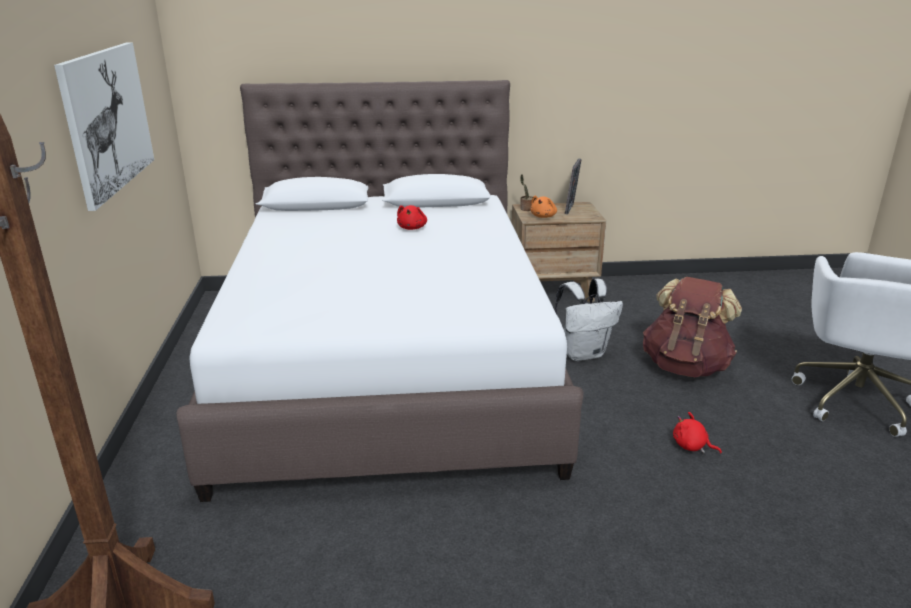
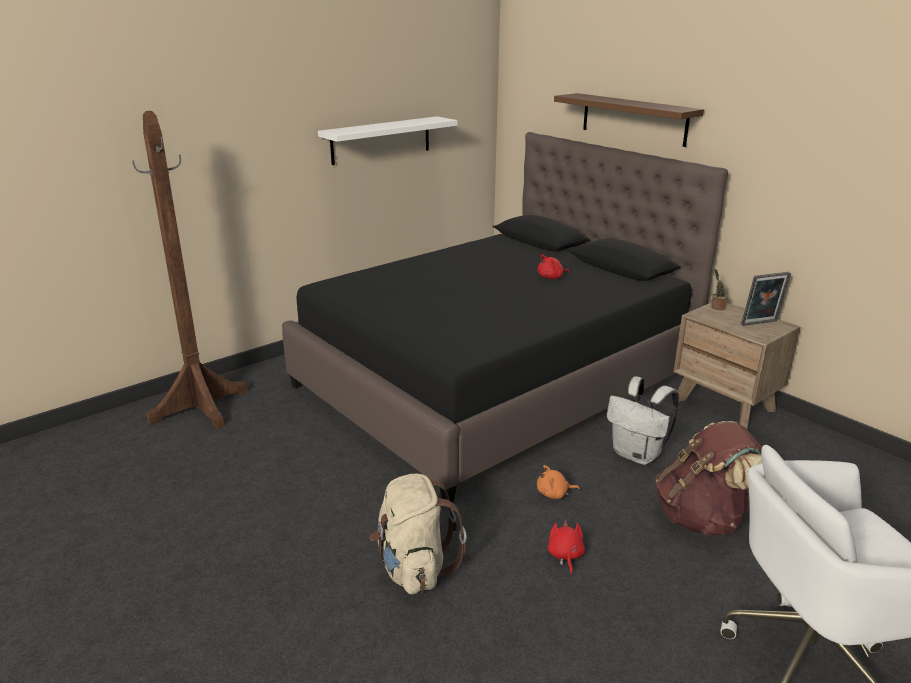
camera: 55 degrees right, 0 degrees up
picture [54,42,154,211] -> white shelf [318,116,457,165]
white bed [176,80,584,502] -> black bed [282,132,728,502]
orange plush toy [531,196,557,218] -> orange plush toy moved to [537,465,580,499]
none -> beige backpack [370,474,467,594]
none -> brown shelf [554,93,704,147]

